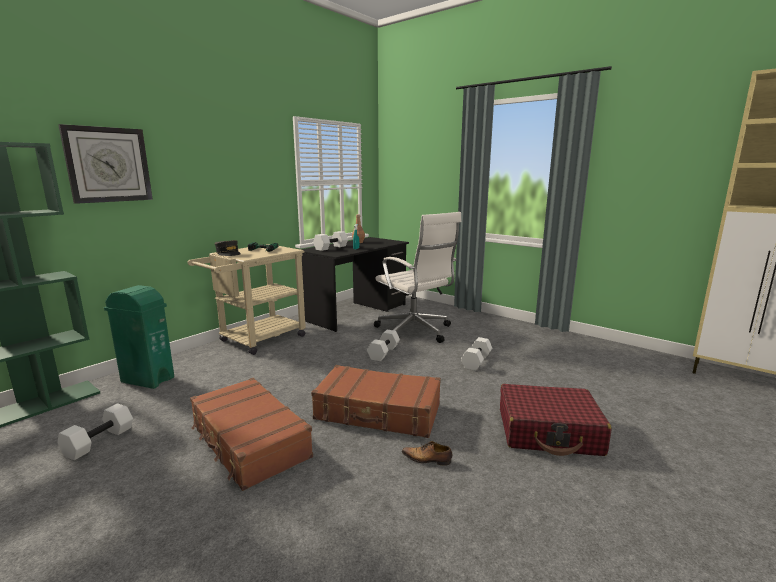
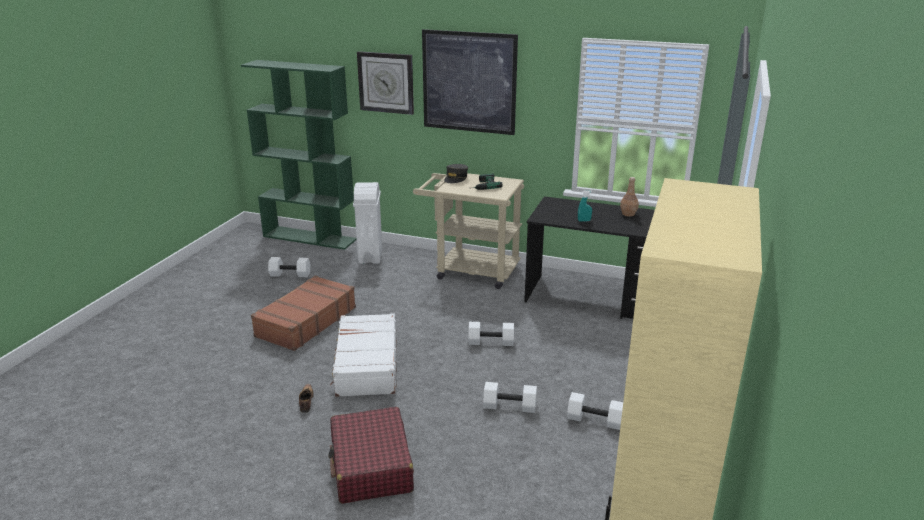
camera: 70 degrees right, 10 degrees up
green trash can [104,285,174,389] -> white trash can [353,182,382,264]
brown suitcase [311,365,441,438] -> white suitcase [330,313,397,397]
white dumbbell [313,231,348,251] -> white dumbbell moved to [567,392,623,430]
white office chair [374,212,462,343] -> none
none -> picture [422,29,518,135]

